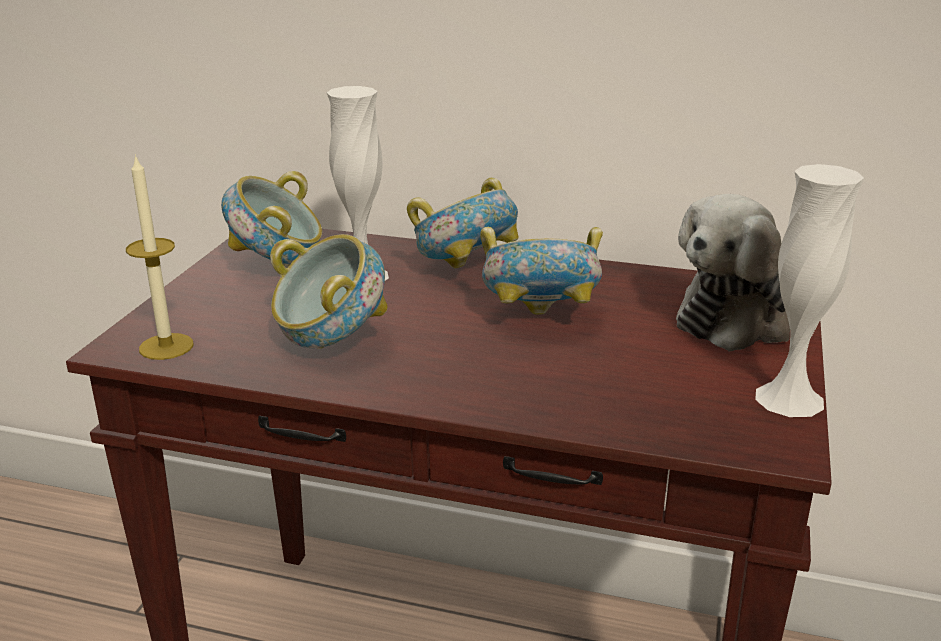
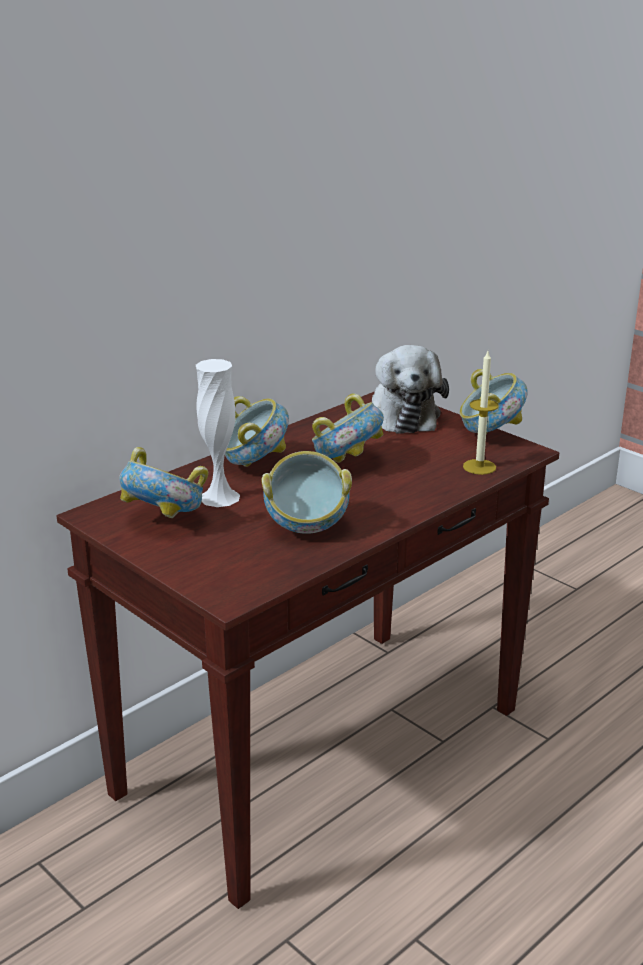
camera: 60 degrees left, 0 degrees up
candle [126,154,194,360] -> candle moved to [463,351,499,475]
white vase [755,164,864,417] -> bowl [460,369,528,434]

